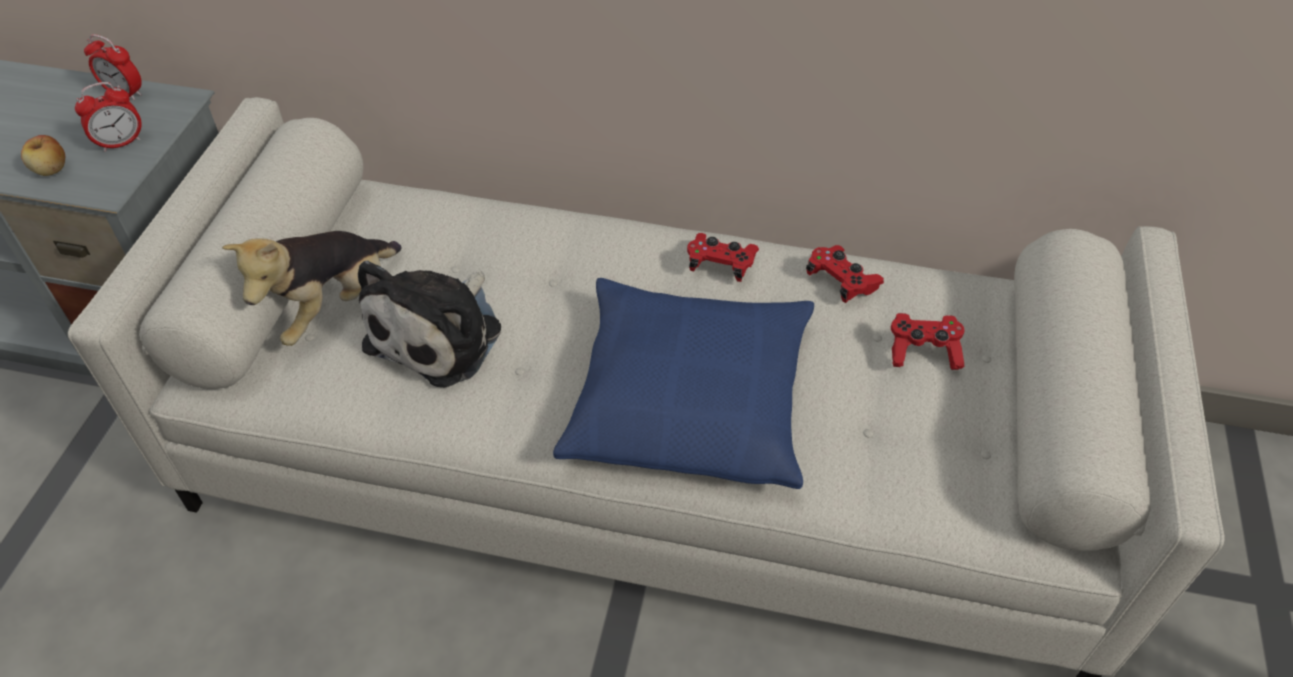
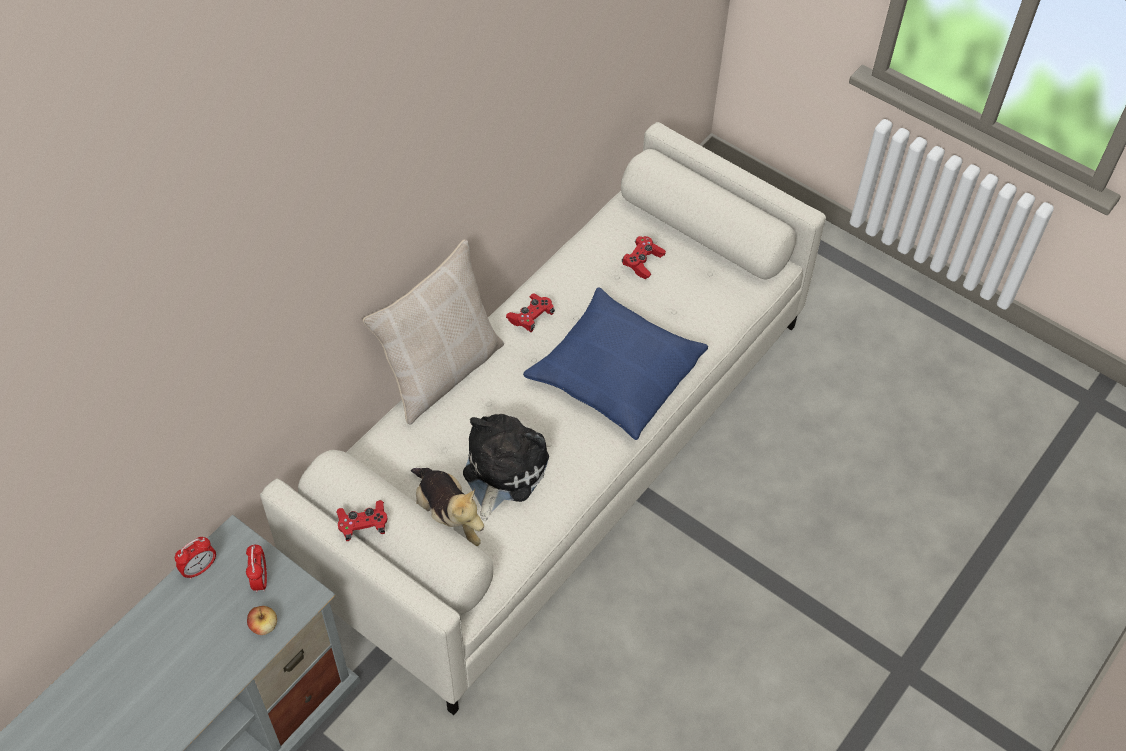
camera: 65 degrees left, 5 degrees up
plush toy [358,260,501,387] -> plush toy turned 120 degrees counterclockwise [463,413,549,520]
red game controller [806,245,884,303] -> red game controller moved to [336,500,388,541]
none -> beige pillow [363,239,504,425]

